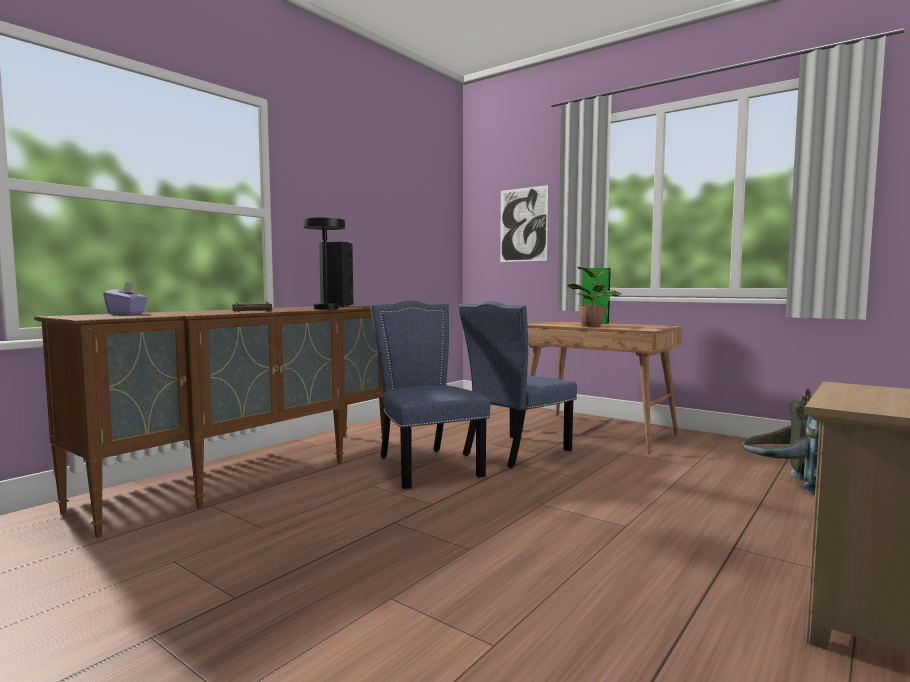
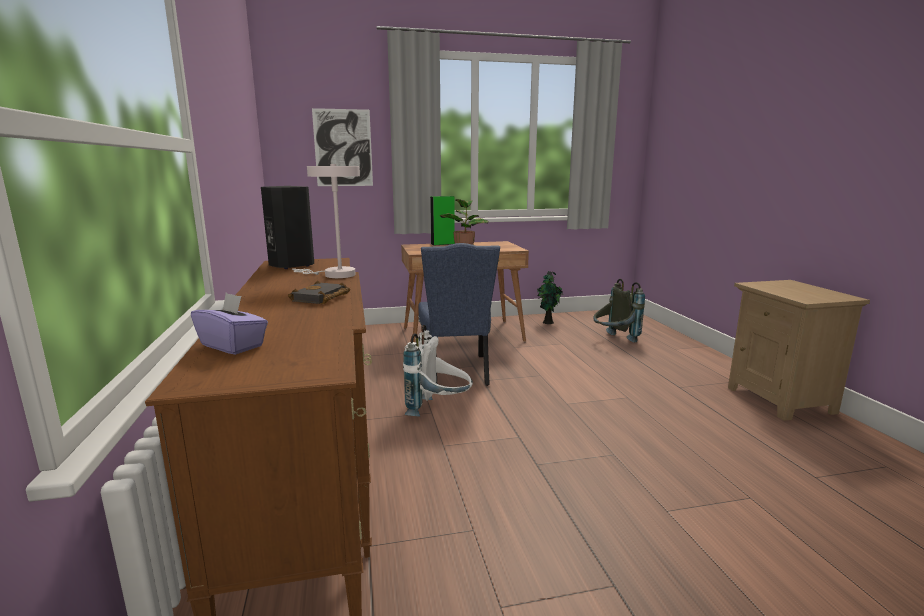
camera: 50 degrees left, 10 degrees up
black table lamp [303,218,345,309] -> white table lamp [292,164,360,278]
blue chair [370,301,490,489] -> white backpack [403,325,473,417]
none -> potted plant [537,271,563,324]

